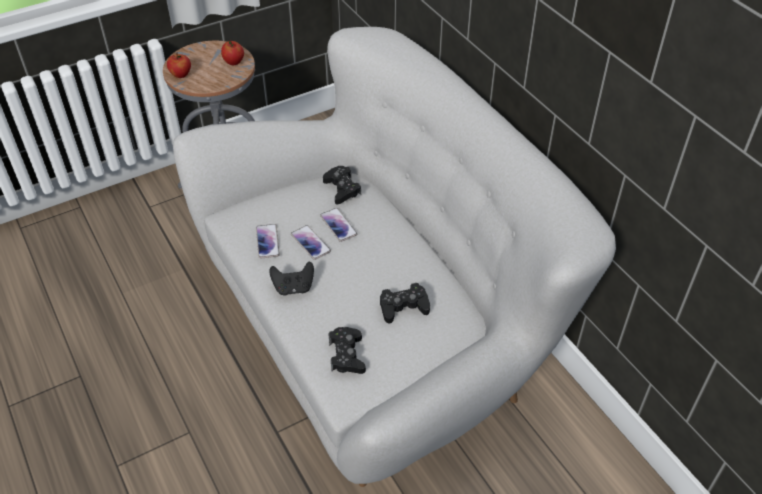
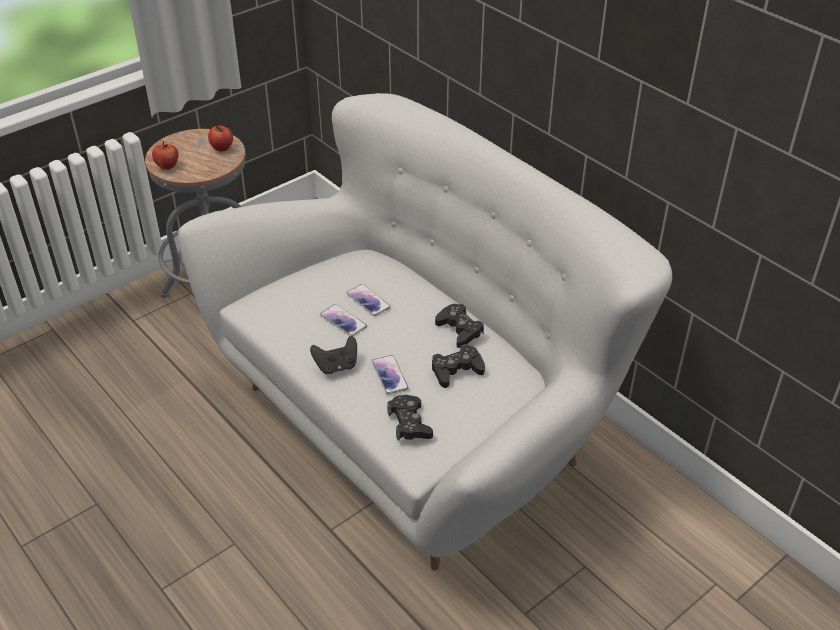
camera: 10 degrees left, 5 degrees down
phone [256,224,280,259] -> phone moved to [372,355,409,394]
black game controller [323,166,361,204] -> black game controller moved to [435,304,484,348]

